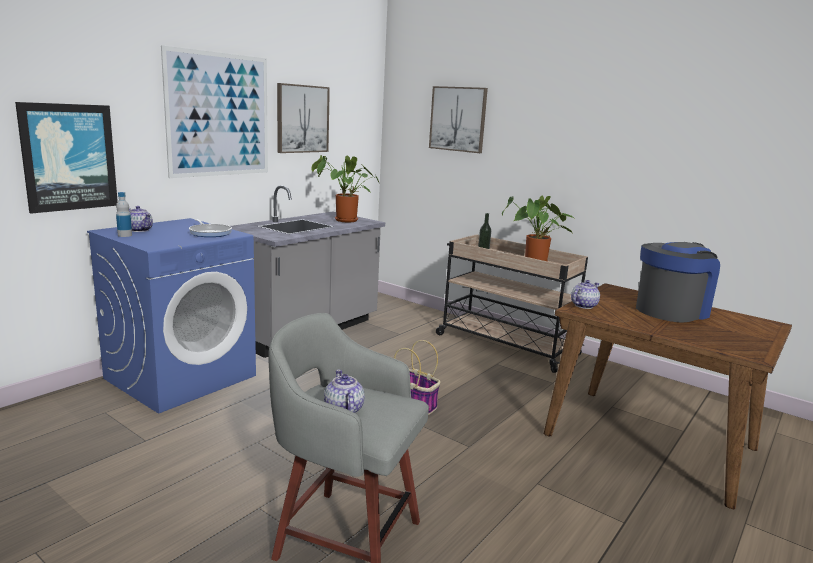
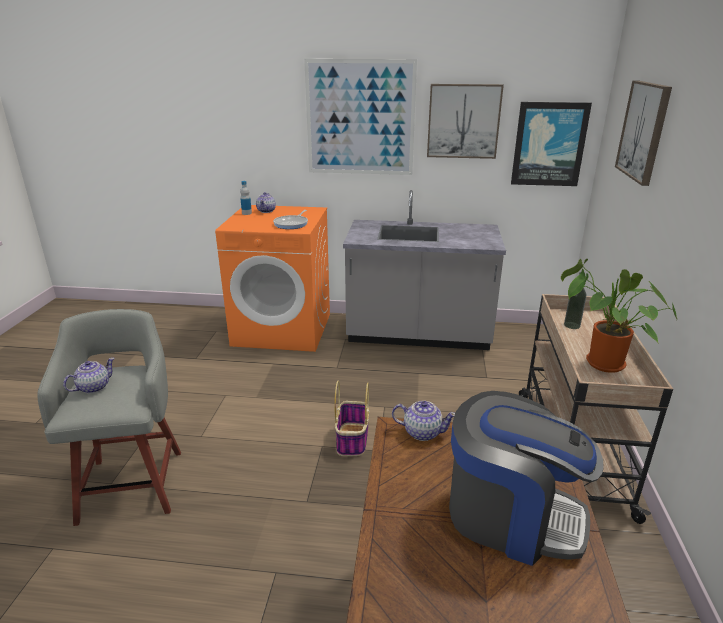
camera: 60 degrees right, 10 degrees up
picture [15,102,118,214] -> picture moved to [511,102,592,186]
blue washing machine [87,218,256,414] -> orange washing machine [215,205,330,352]
potted plant [311,155,379,222] -> none

